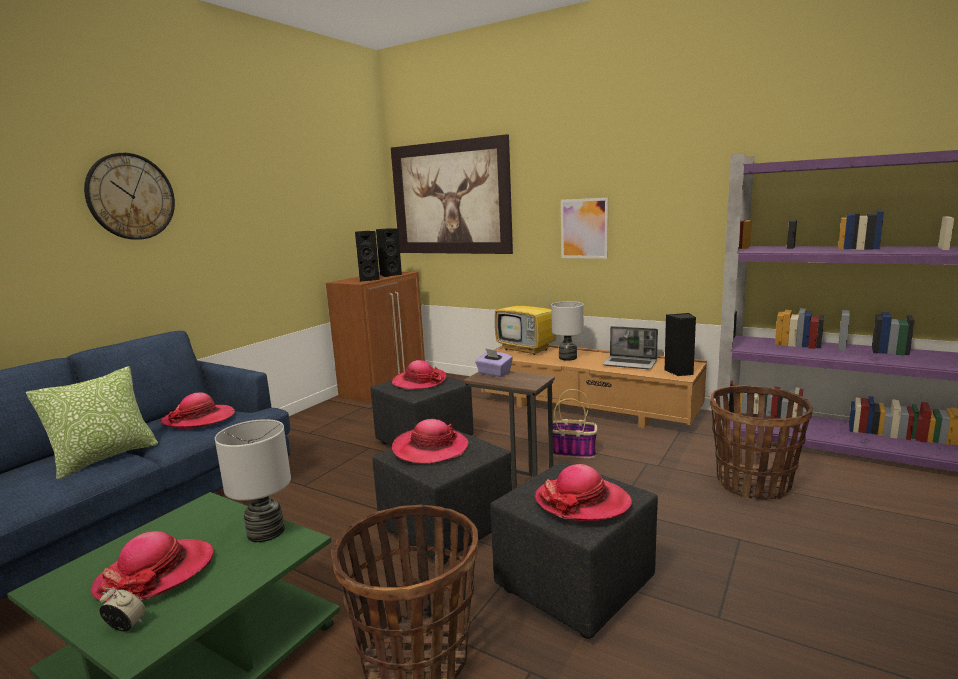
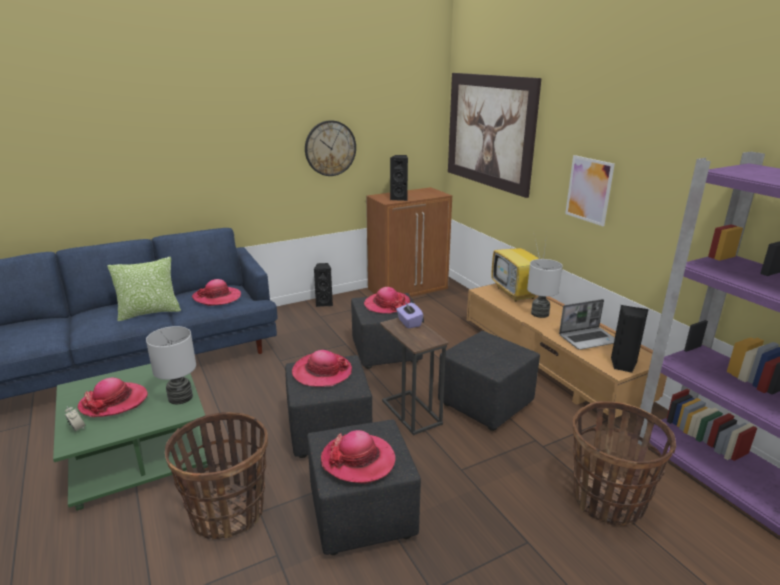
camera: 30 degrees right, 10 degrees up
wall clock [84,153,175,240] -> wall clock moved to [305,120,356,176]
black speaker [376,228,402,277] -> black speaker moved to [314,263,333,307]
basket [553,389,597,458] -> black ottoman [438,331,540,431]
laptop [602,326,658,369] -> laptop turned 75 degrees counterclockwise [559,299,615,350]

